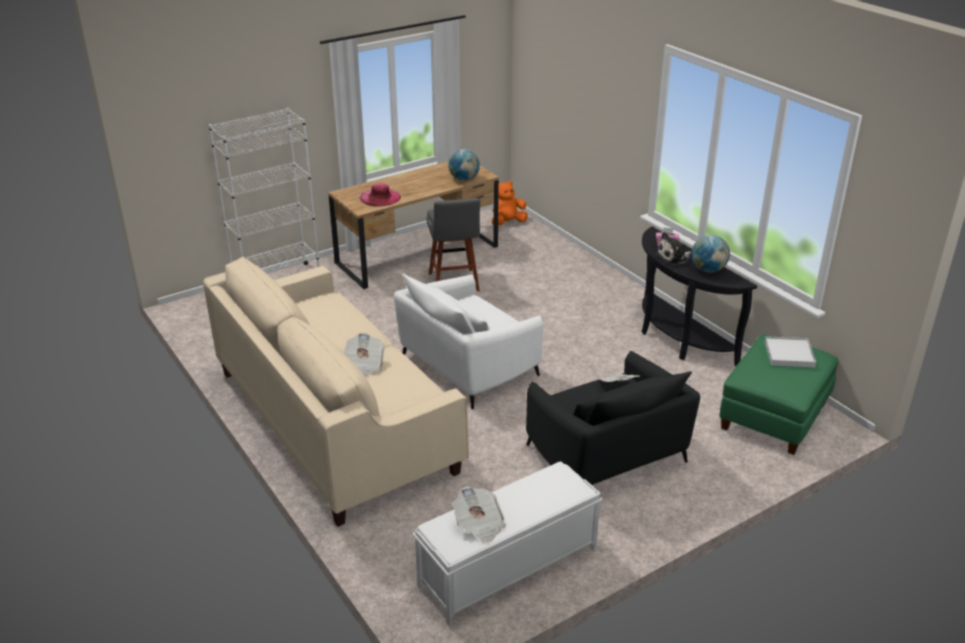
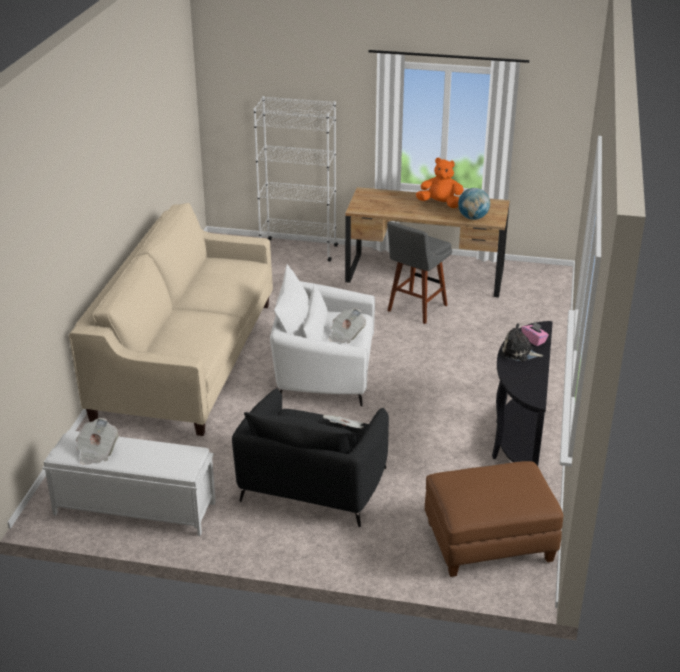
camera: 45 degrees right, 0 degrees up
newspaper [344,333,385,377] -> newspaper moved to [329,308,366,343]
pink hat [360,183,401,207] -> none
orange plush toy [492,181,528,225] -> orange plush toy moved to [416,157,464,208]
globe [691,235,730,273] -> none
green ottoman [720,334,839,455] -> brown ottoman [425,461,563,577]
white tray [765,336,816,367] -> none

